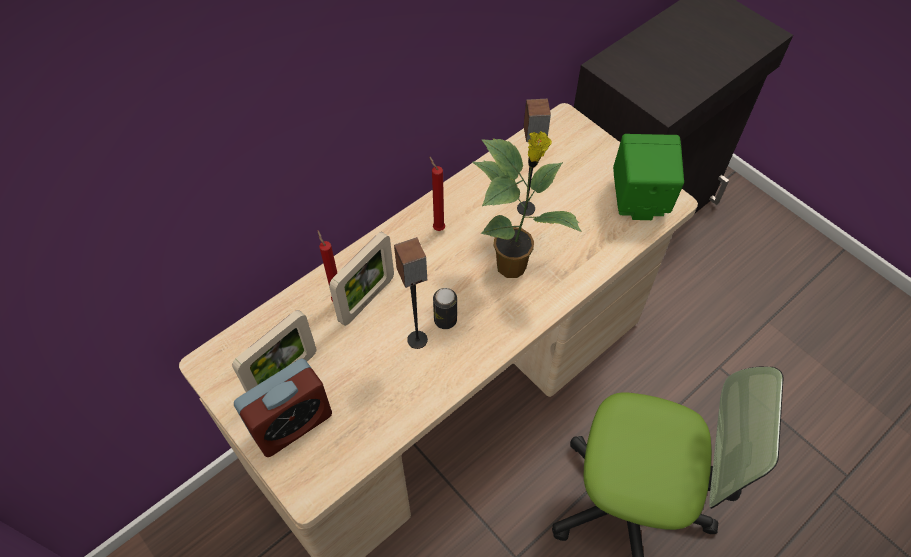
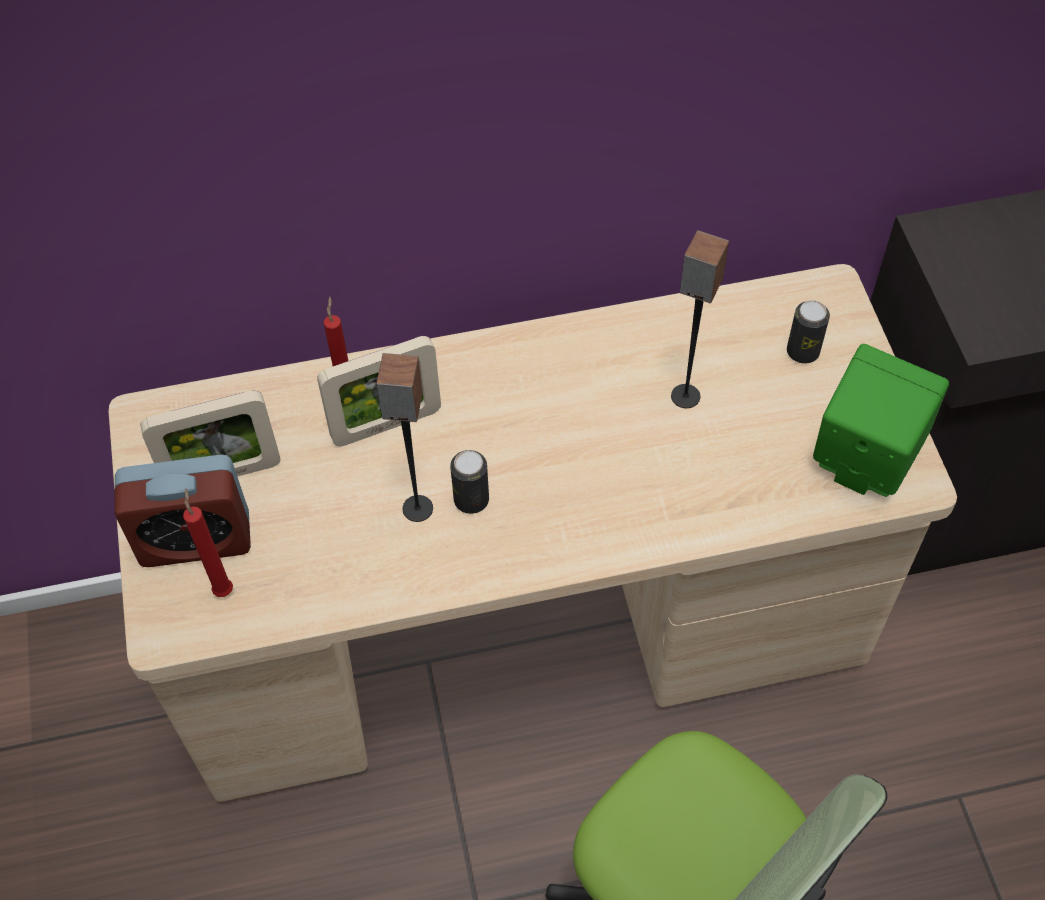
camera: 30 degrees right, 0 degrees up
red candle [429,156,445,231] -> red candle moved to [183,488,233,597]
potted plant [472,132,582,278] -> none
none -> can [787,300,830,364]

